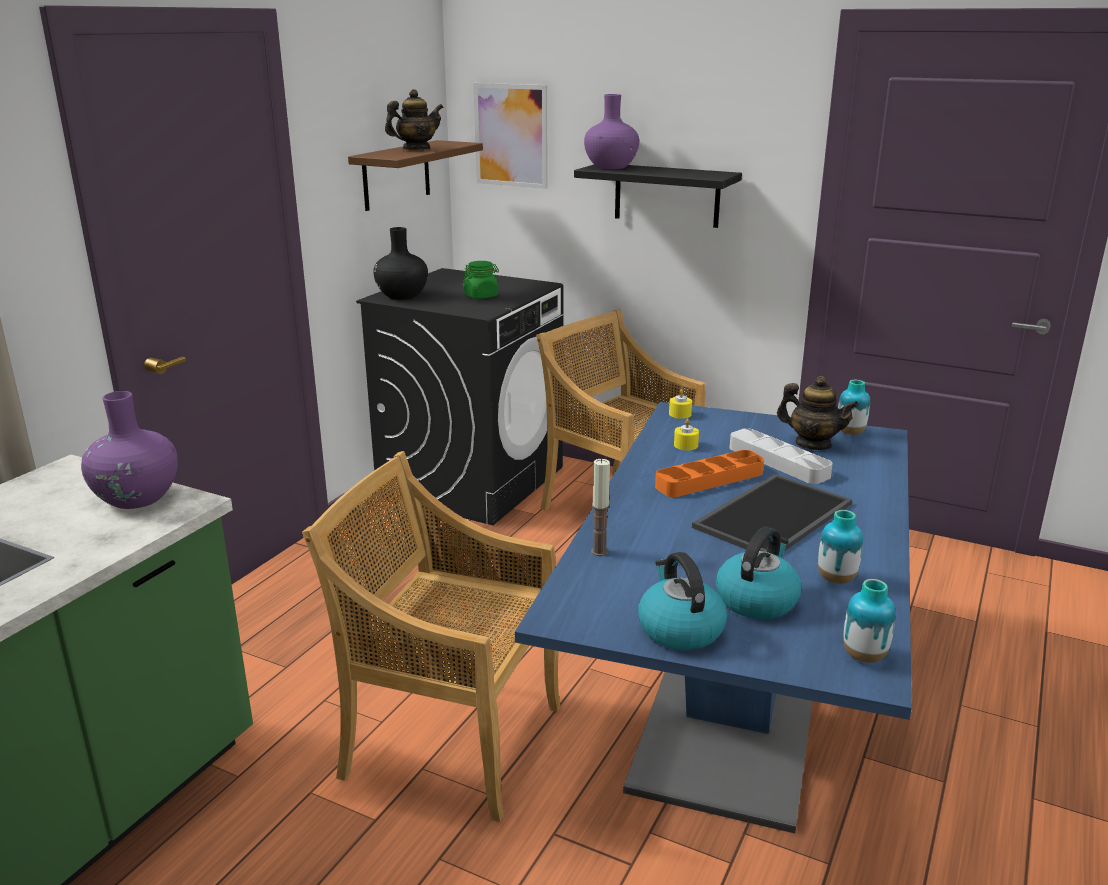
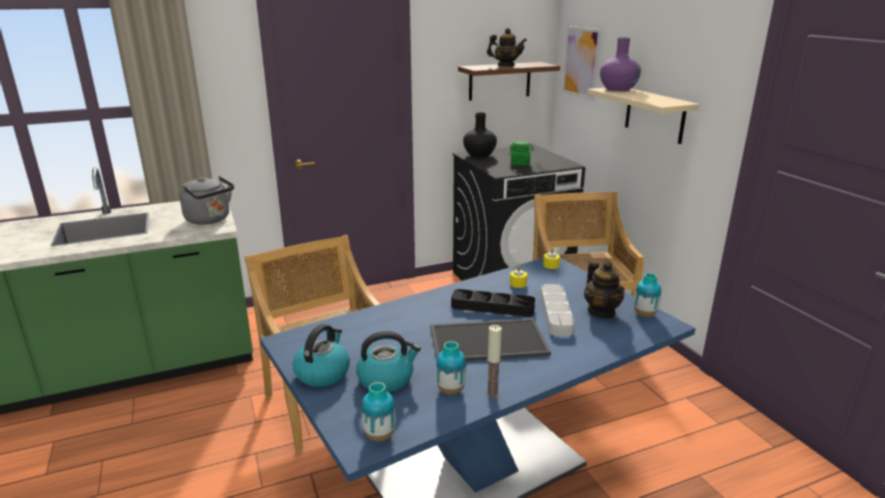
camera: 40 degrees right, 0 degrees up
purple vase [81,391,178,509] -> grey kettle [180,176,234,225]
black shelf [574,165,742,228] -> beige shelf [587,88,700,144]
candle [591,459,610,556] -> candle moved to [486,325,502,398]
orange tray [655,450,764,497] -> black tray [451,289,535,317]

